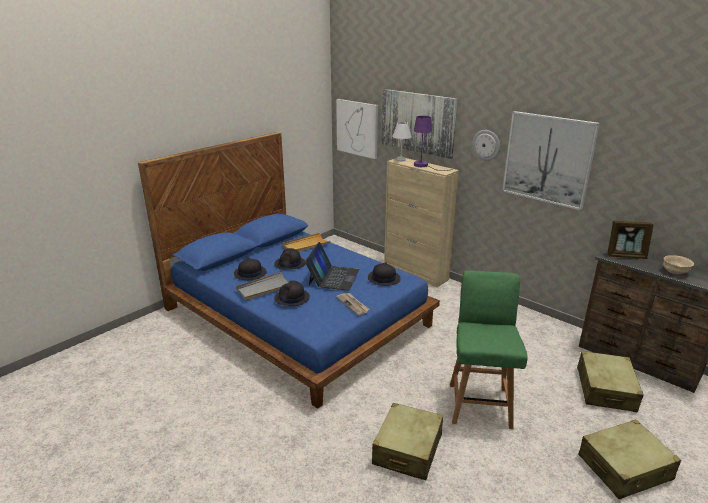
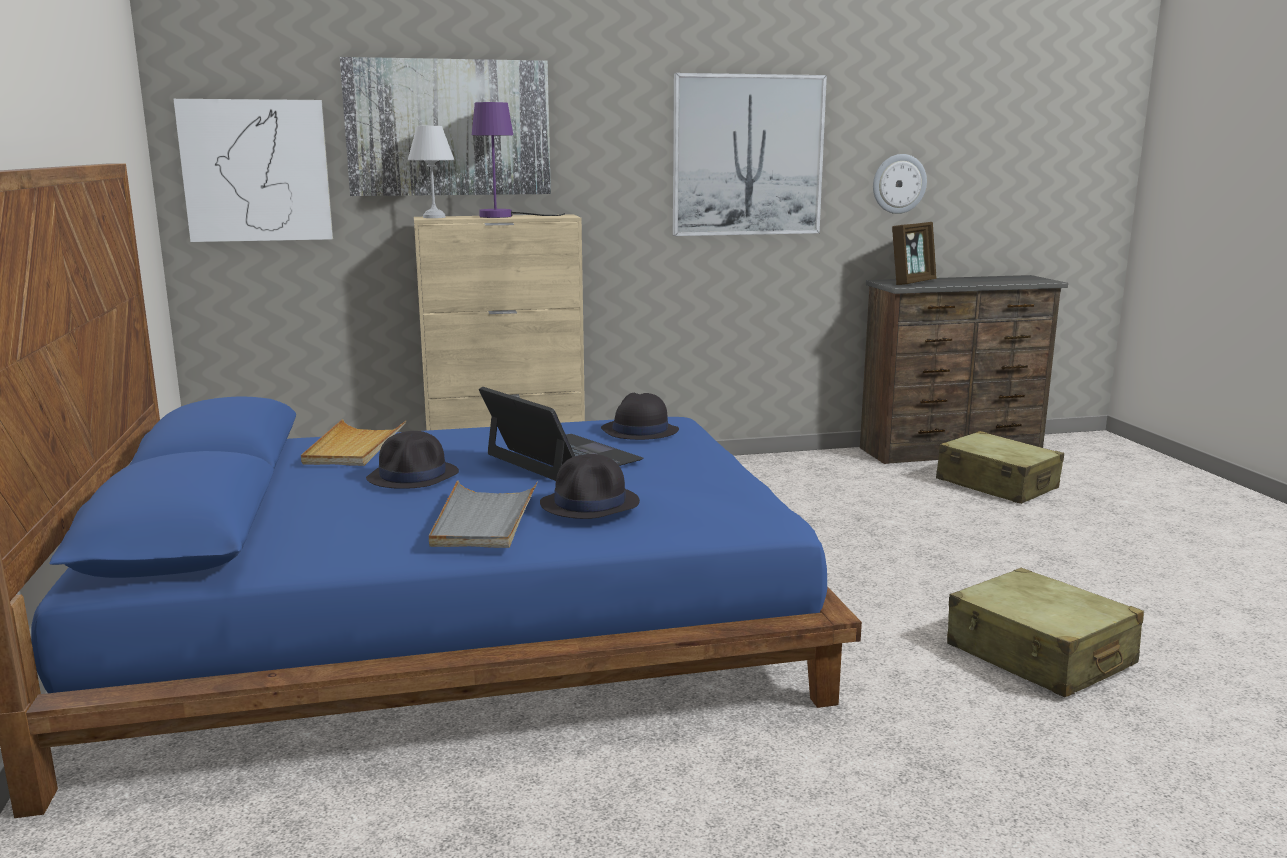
camera: 55 degrees left, 10 degrees down
black hat [234,258,267,280] -> none
newspaper [336,293,369,315] -> none
green chair [450,271,528,429] -> none
wall clock [472,130,500,161] -> wall clock moved to [873,154,927,214]
beige suitcase [578,419,681,499] -> none
beige bowl [663,255,694,274] -> none

